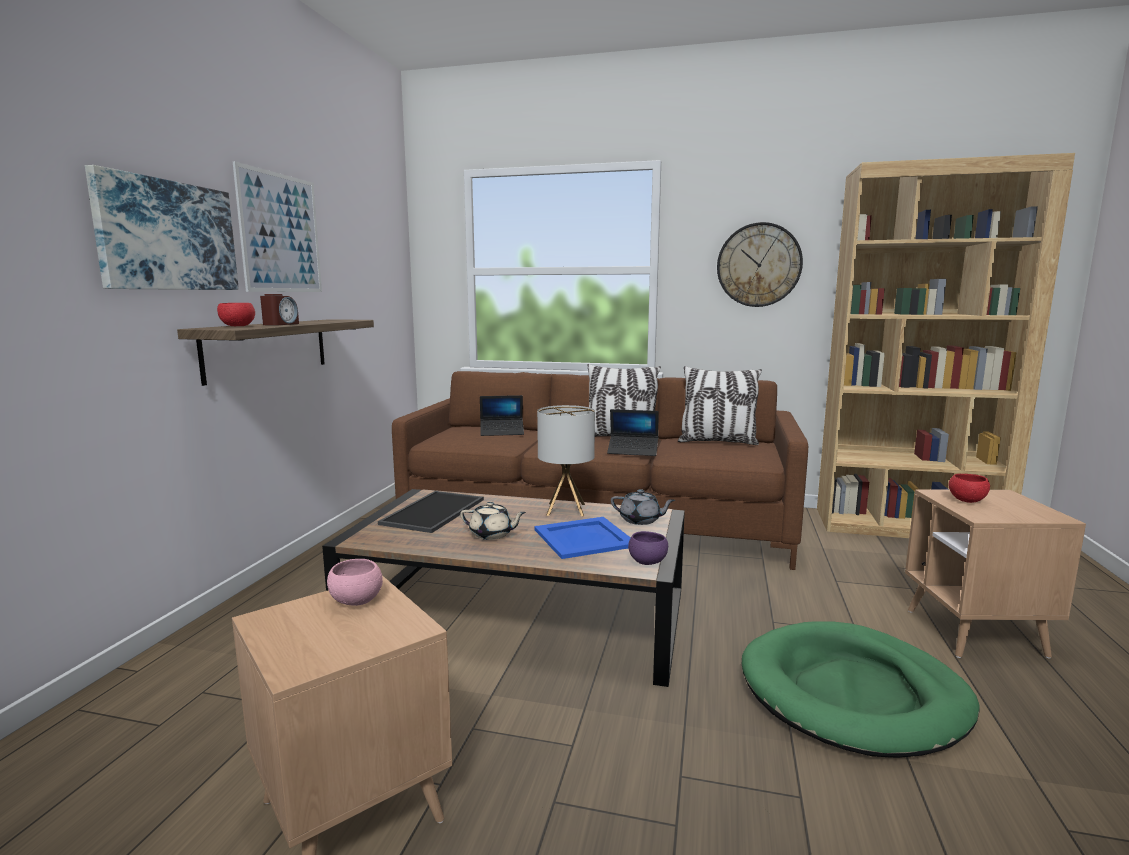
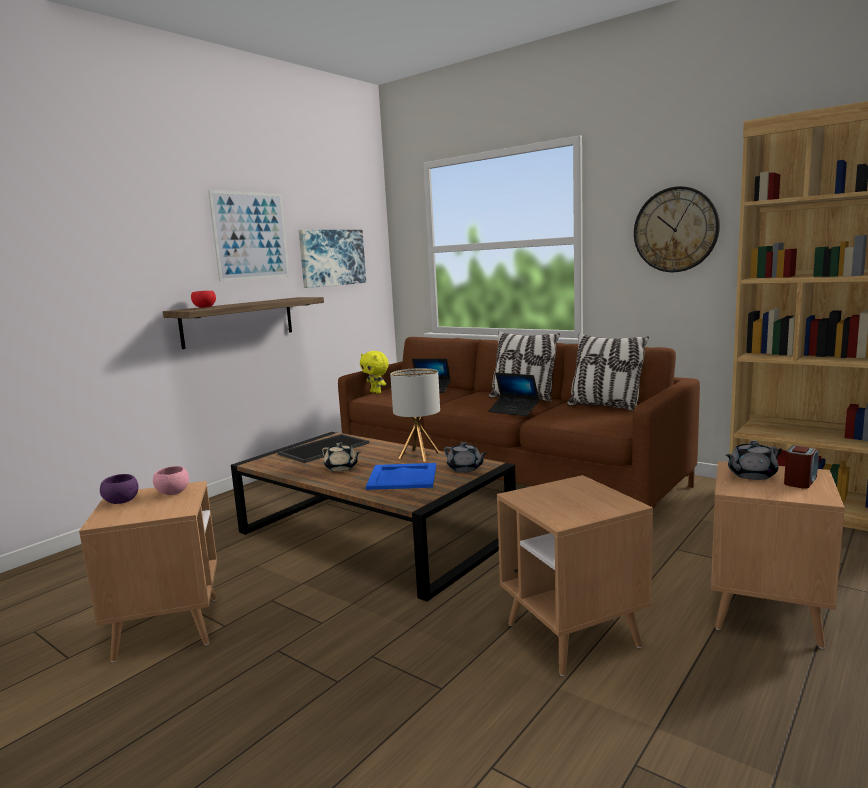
camera: 25 degrees right, 0 degrees up
picture [85,165,239,290] -> picture moved to [299,230,366,288]
alarm clock [260,294,299,326] -> alarm clock moved to [784,446,819,489]
purple bowl [628,531,668,565] -> purple bowl moved to [100,474,139,504]
green dog bed [742,621,980,758] -> brown side table [497,475,653,676]
red bowl [949,474,990,503] -> grey teapot [726,441,778,480]
none -> yellow plush toy [360,351,389,394]

